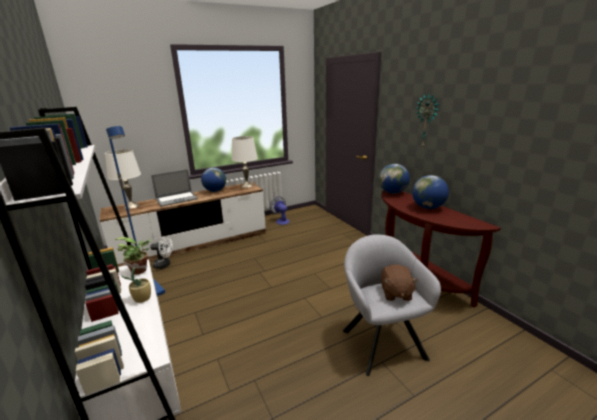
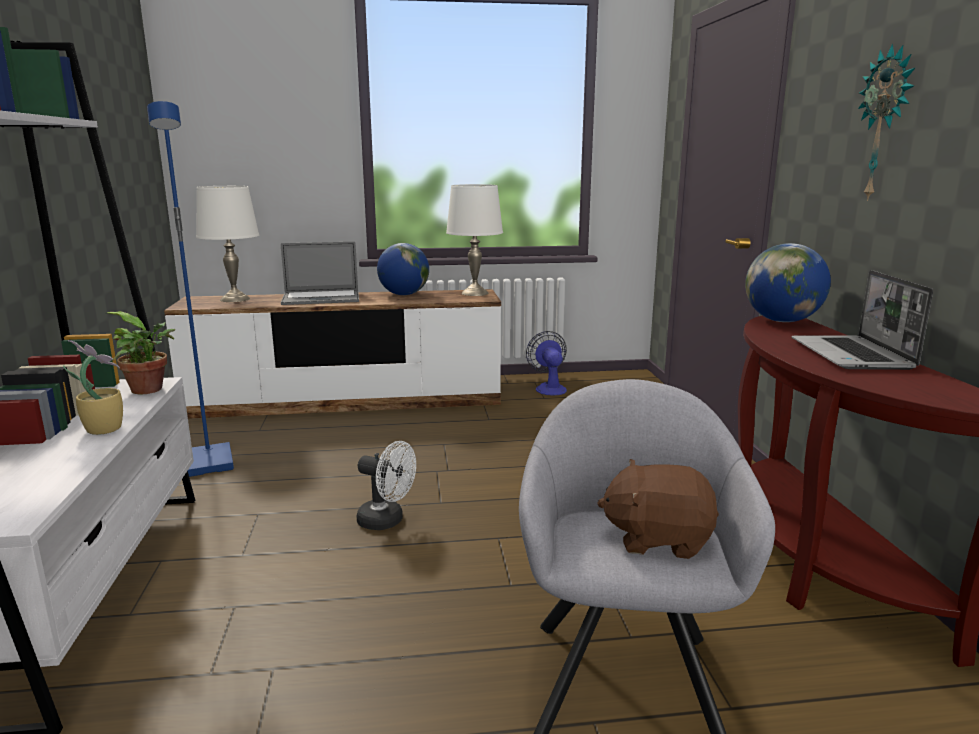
camera: 20 degrees right, 5 degrees down
white fan [150,236,173,269] -> white fan moved to [356,441,416,530]
brown plush toy [381,264,418,301] -> brown plush toy turned 75 degrees clockwise [597,459,719,559]
globe [412,175,449,209] -> laptop [791,270,933,370]

